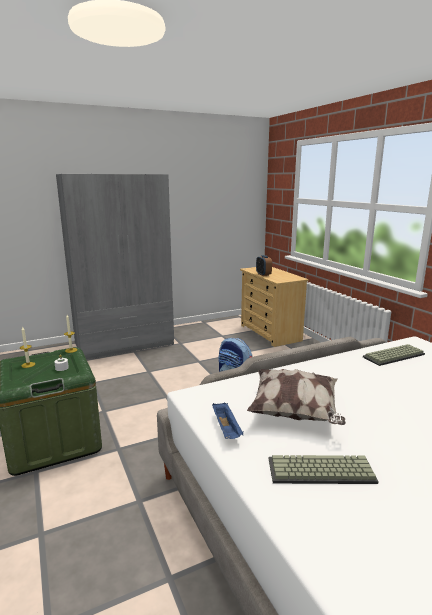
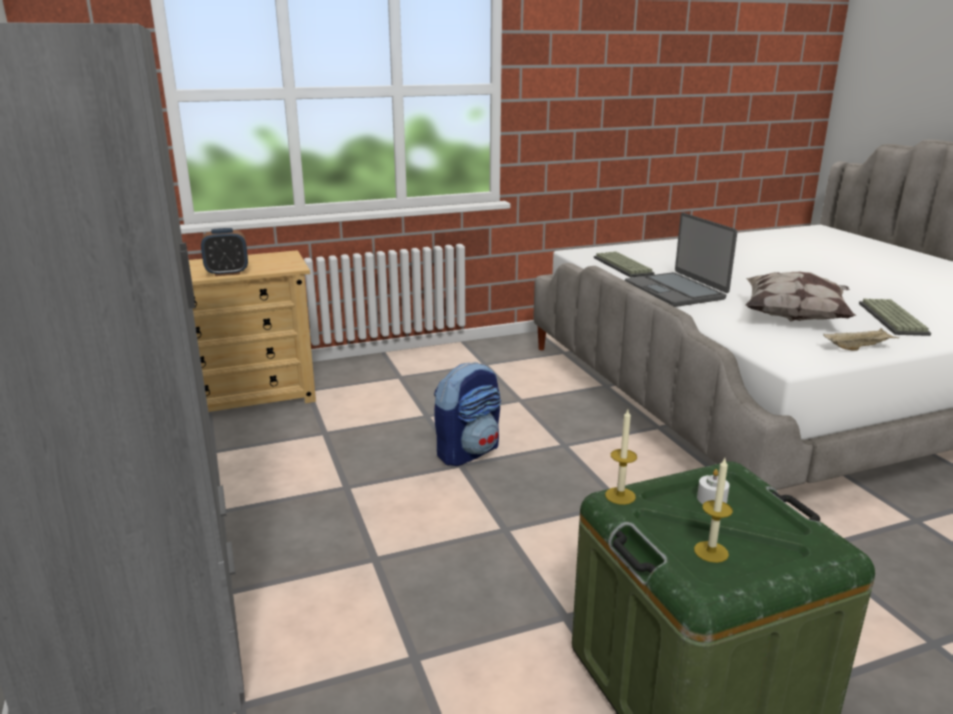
camera: 85 degrees left, 5 degrees up
blue tray [212,402,243,439] -> beige tray [823,328,899,351]
none -> laptop [625,213,737,307]

